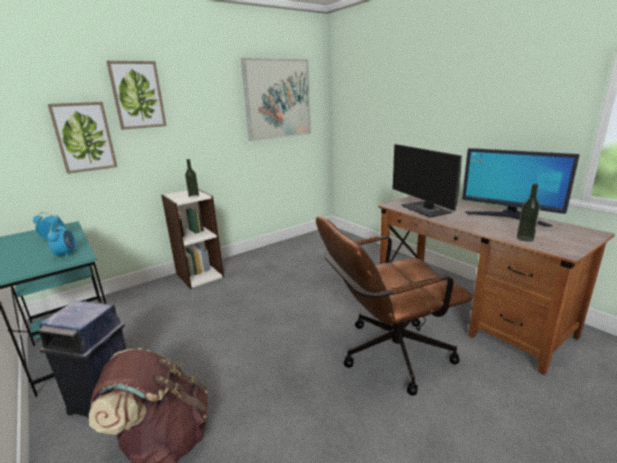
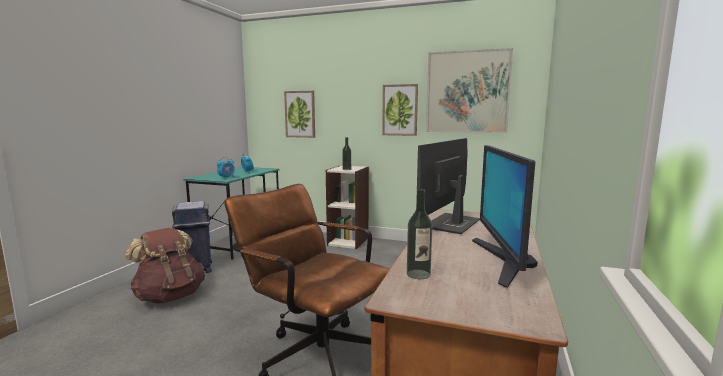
camera: 55 degrees right, 10 degrees down
picture [106,61,167,130] -> picture moved to [382,84,418,136]

